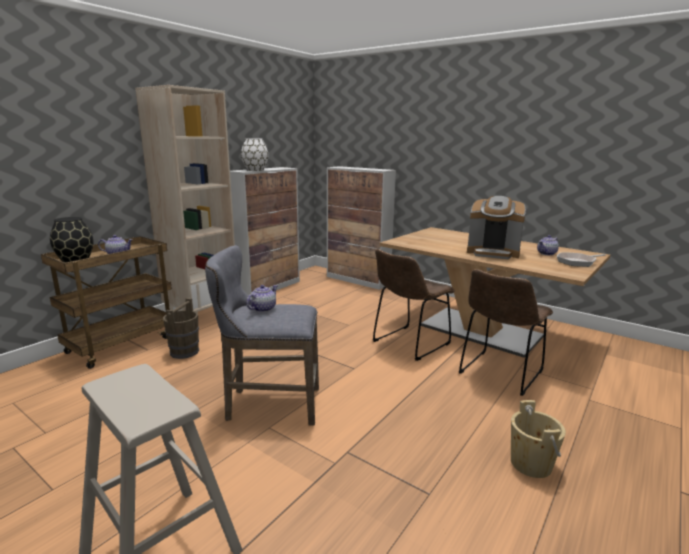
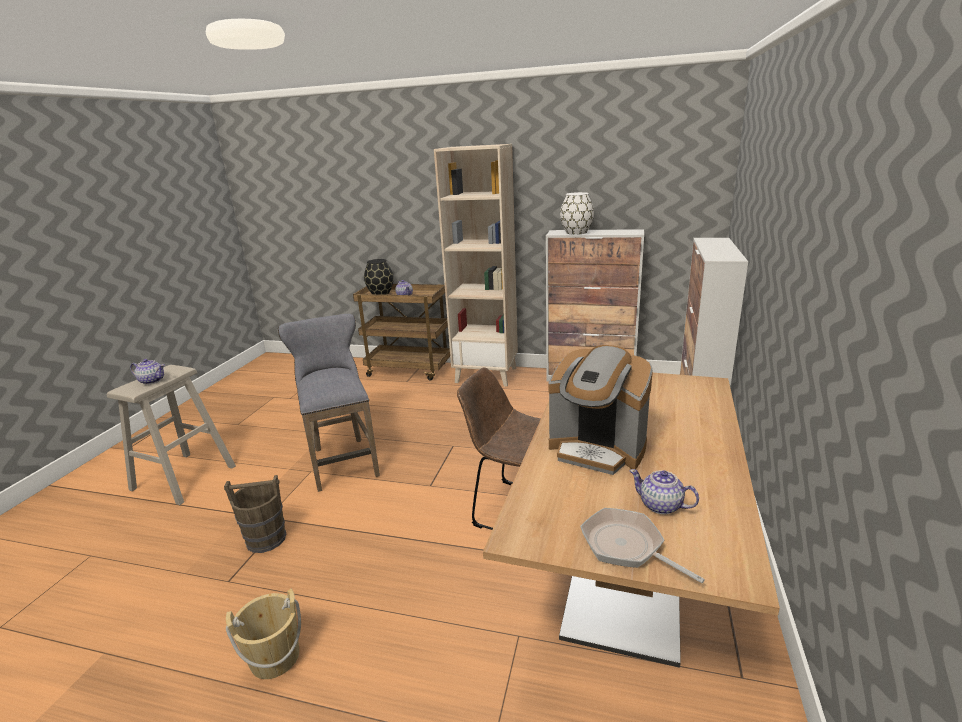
camera: 70 degrees right, 5 degrees up
brown bucket [163,298,199,359] -> brown bucket moved to [224,475,286,553]
teapot [246,285,278,312] -> teapot moved to [130,359,164,385]
brown chair [459,269,553,396] -> none
coffee machine [467,196,526,259] -> coffee machine turned 60 degrees counterclockwise [548,345,653,475]

